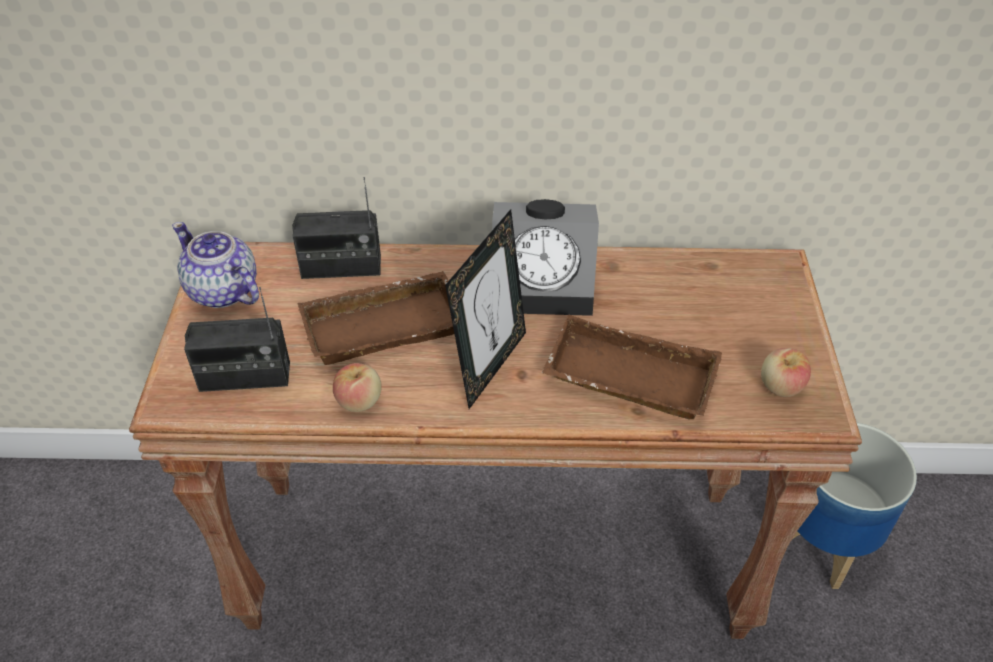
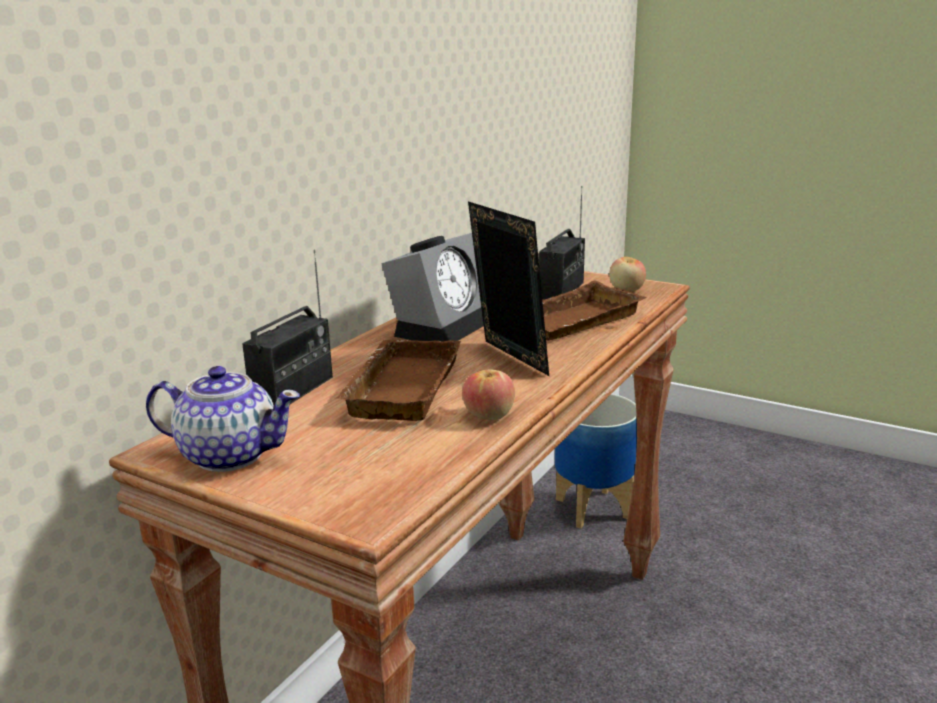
camera: 60 degrees left, 25 degrees down
teapot [172,222,259,308] -> teapot turned 150 degrees counterclockwise [146,366,300,472]
radio [184,287,290,392] -> radio moved to [539,186,585,299]

